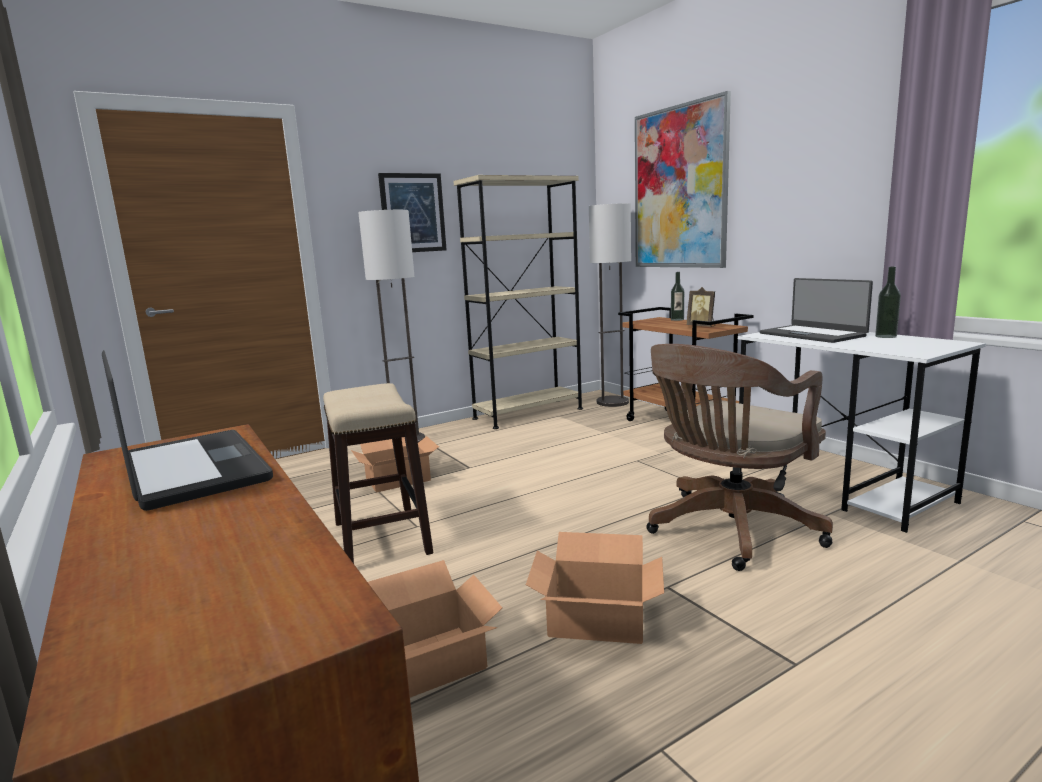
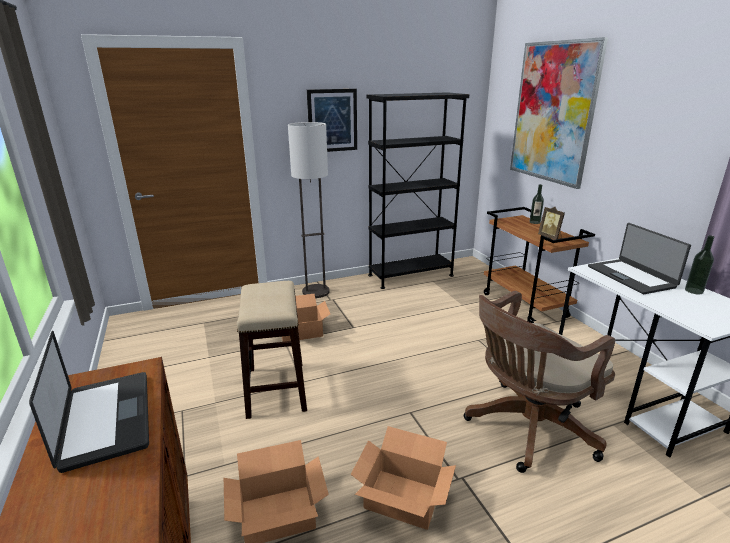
camera: 10 degrees right, 10 degrees up
beige bookcase [453,175,583,429] -> black bookcase [367,92,469,289]
floor lamp [589,203,631,407] -> none

